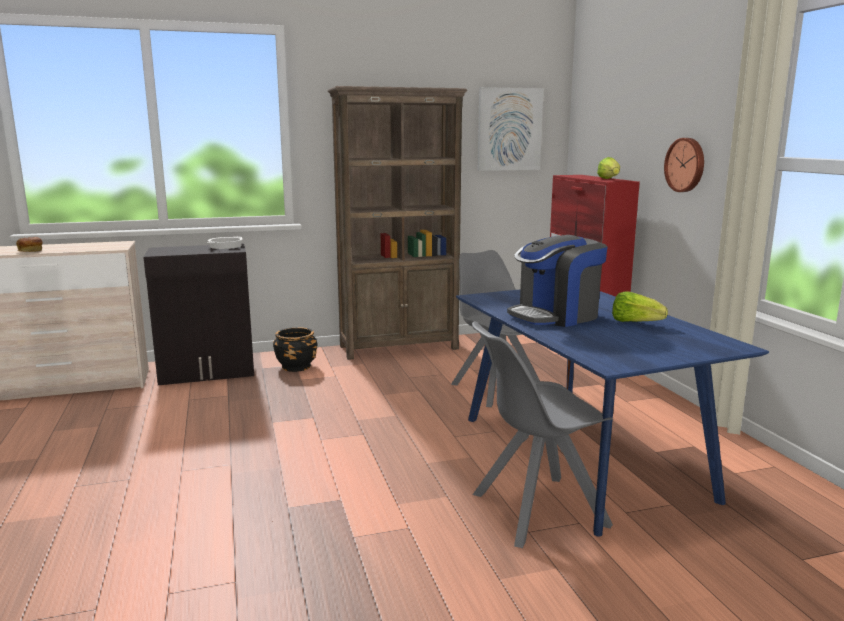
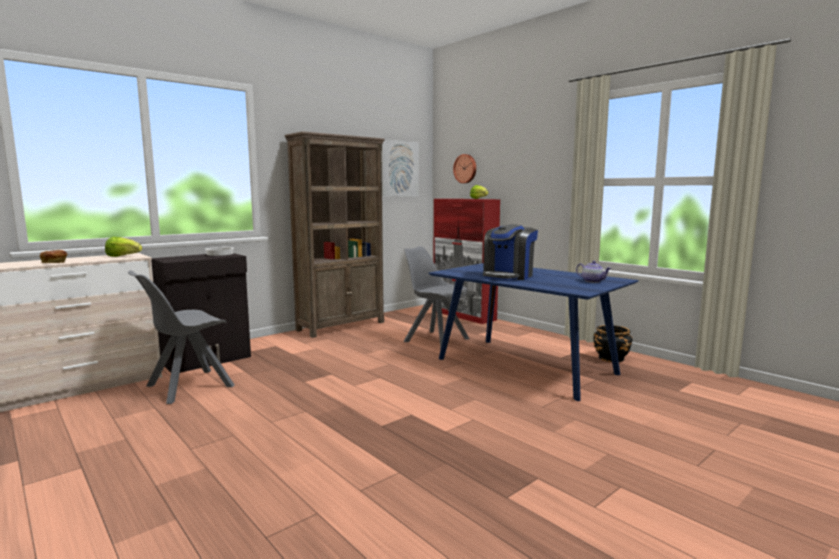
camera: 25 degrees left, 5 degrees down
black planter [273,327,317,372] -> black planter moved to [594,325,632,362]
grey chair [472,321,613,548] -> grey chair moved to [128,270,234,404]
lettuce [612,291,668,322] -> lettuce moved to [105,237,142,257]
wall clock [664,138,704,192] -> wall clock moved to [453,154,476,183]
none -> teapot [576,261,611,283]

